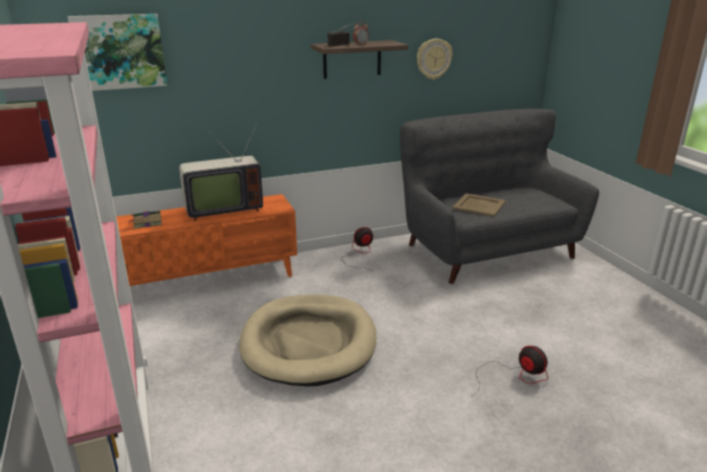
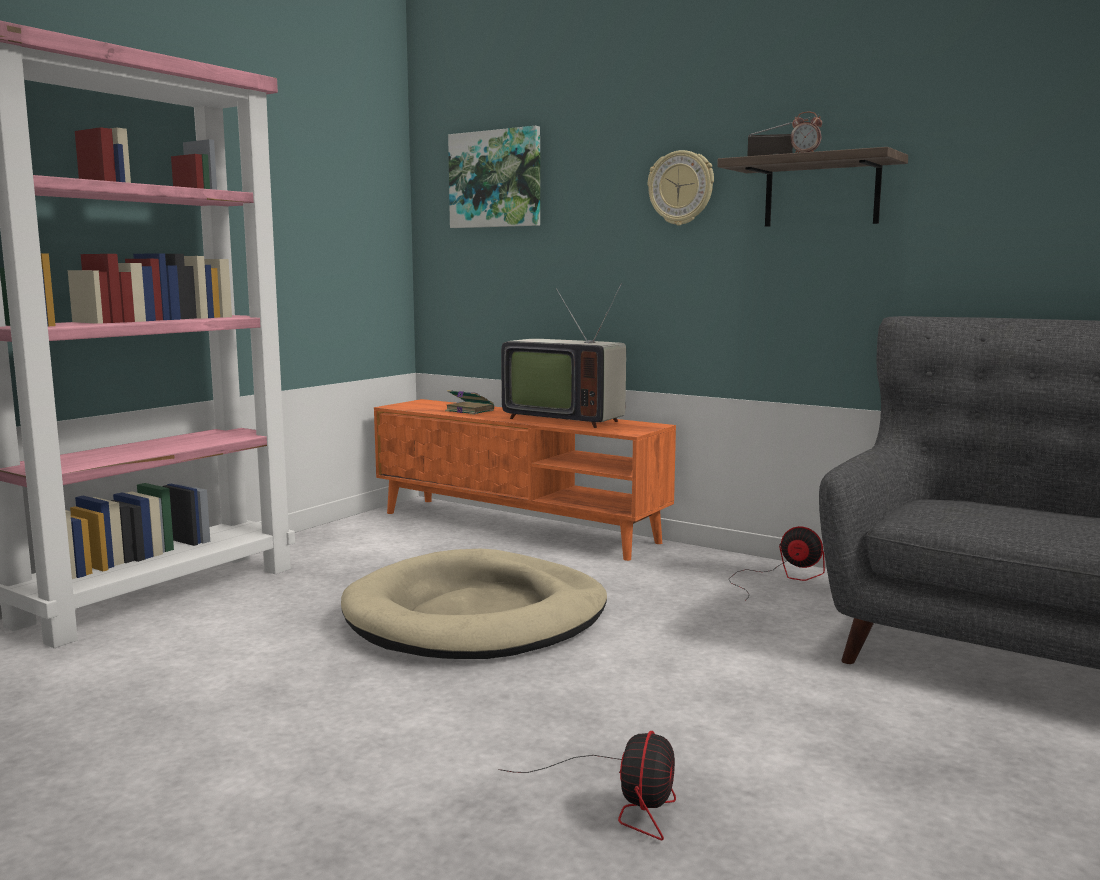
camera: 55 degrees right, 15 degrees down
wall clock [417,39,452,80] -> wall clock moved to [648,150,714,225]
beige tray [453,193,506,217] -> none

